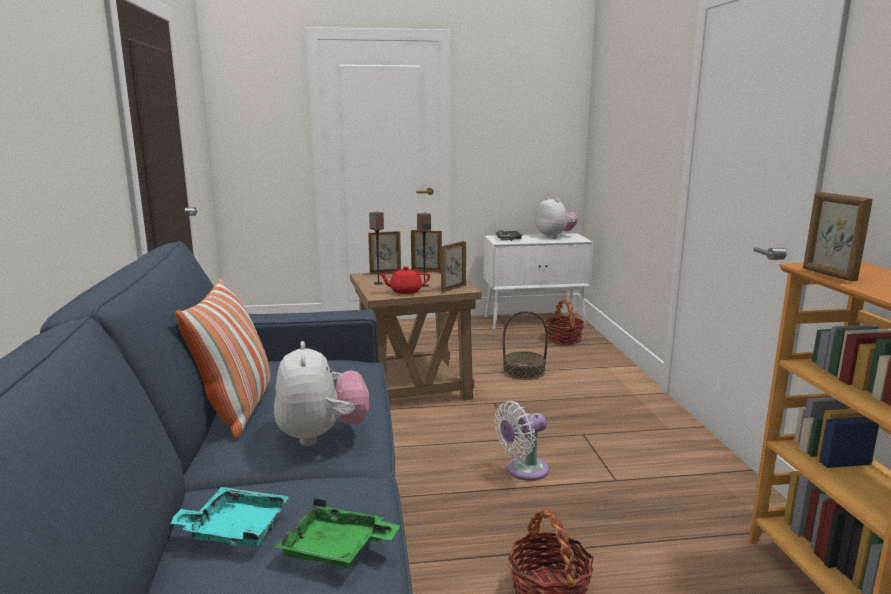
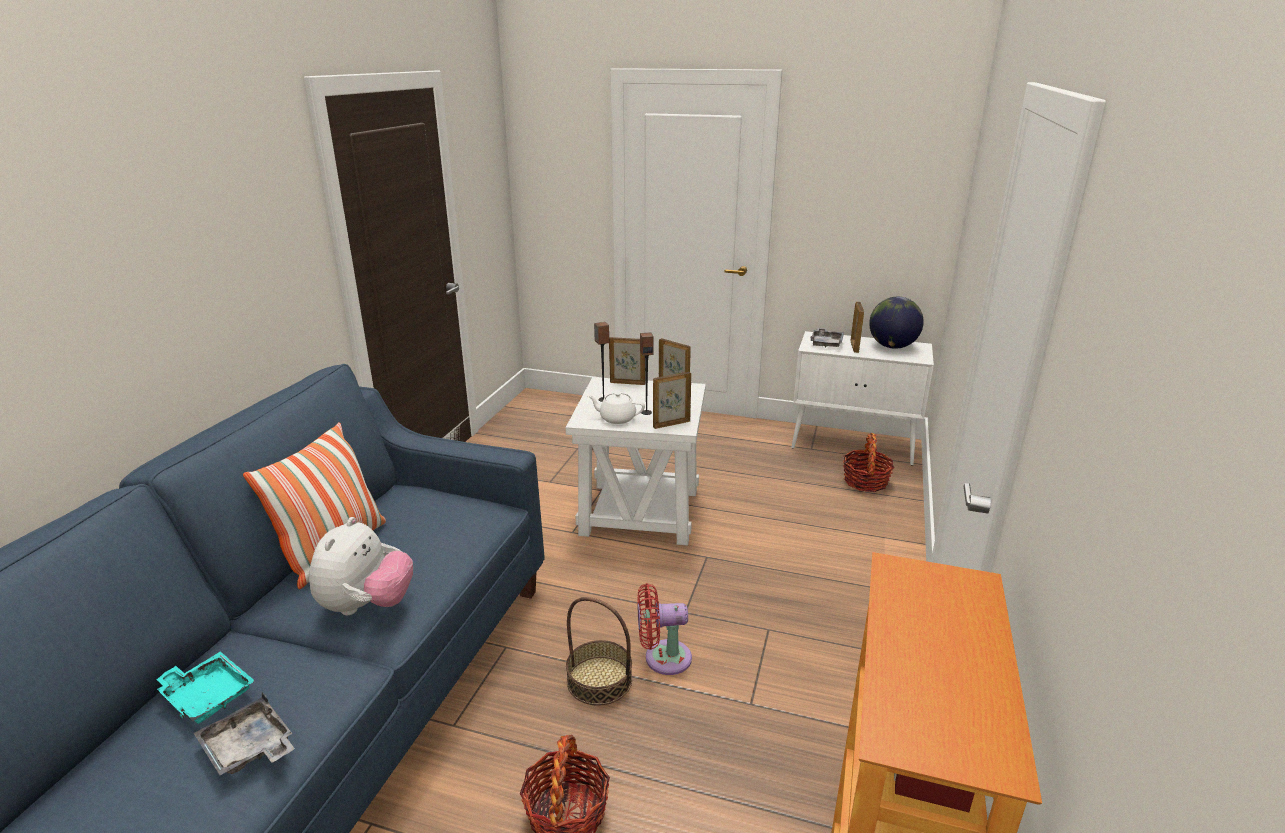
camera: 25 degrees right, 10 degrees up
green tray [274,498,401,568] -> grey tray [193,692,295,775]
brown side table [350,271,481,400] -> white side table [566,377,706,546]
red teapot [378,266,430,294] -> white teapot [587,392,645,424]
white fan [495,401,549,481] -> red fan [637,583,692,675]
basket [503,311,548,380] -> basket moved to [566,597,632,706]
plush toy [535,197,577,239] -> globe [869,297,924,349]
picture frame [803,192,873,281] -> picture frame moved to [850,302,864,353]

